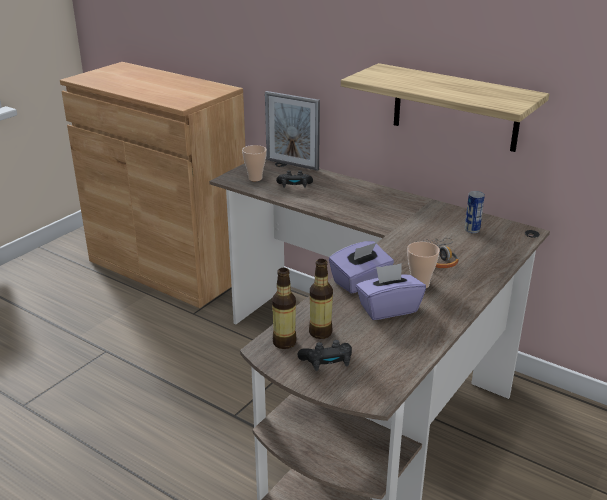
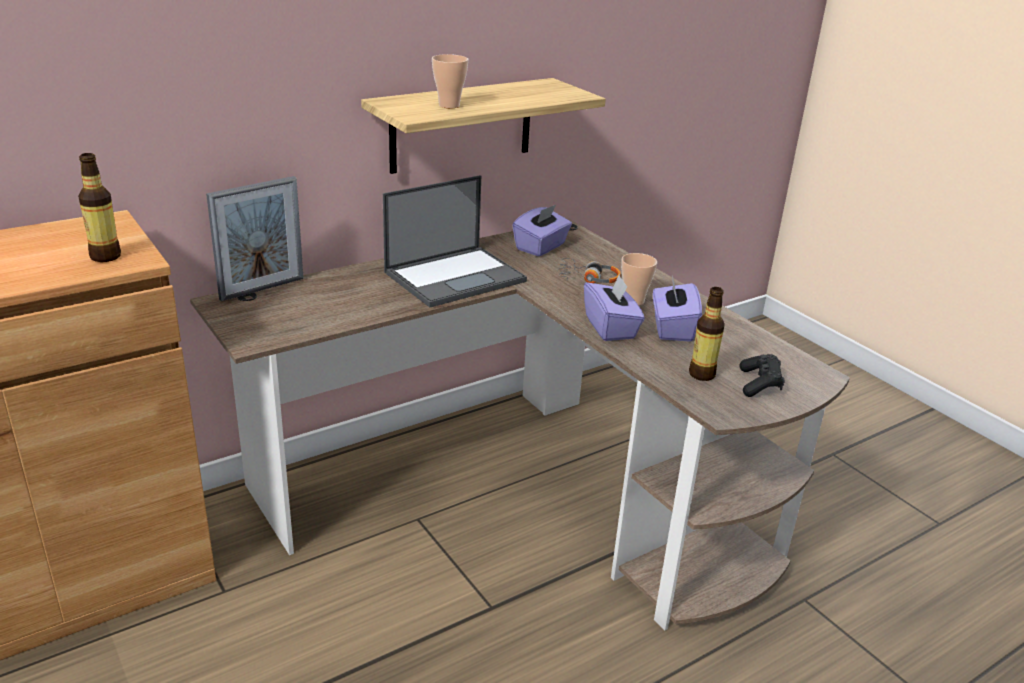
camera: 70 degrees left, 0 degrees up
cup [242,145,267,181] -> cup moved to [432,54,468,108]
bottle [272,268,297,349] -> bottle moved to [78,153,121,262]
black game controller [276,170,313,188] -> none
can [465,191,485,233] -> purple tissue box [513,204,572,257]
none -> laptop [383,175,527,308]

